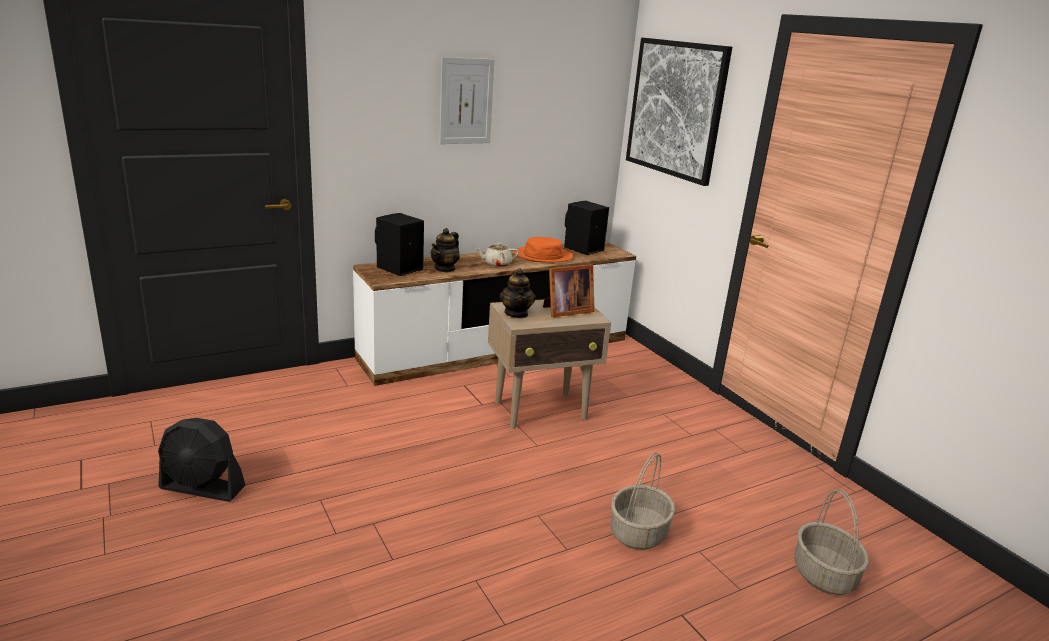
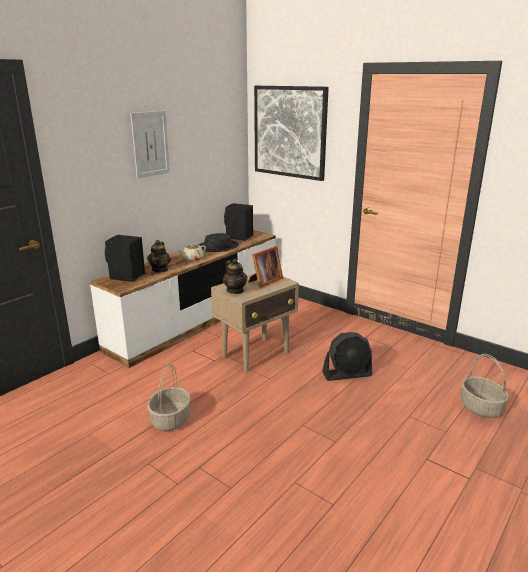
camera: 20 degrees left, 0 degrees up
black fan [158,418,245,502] -> black fan moved to [322,332,372,381]
orange hat [514,237,573,263] -> black hat [198,233,239,252]
basket [611,453,675,550] -> basket moved to [147,364,191,431]

